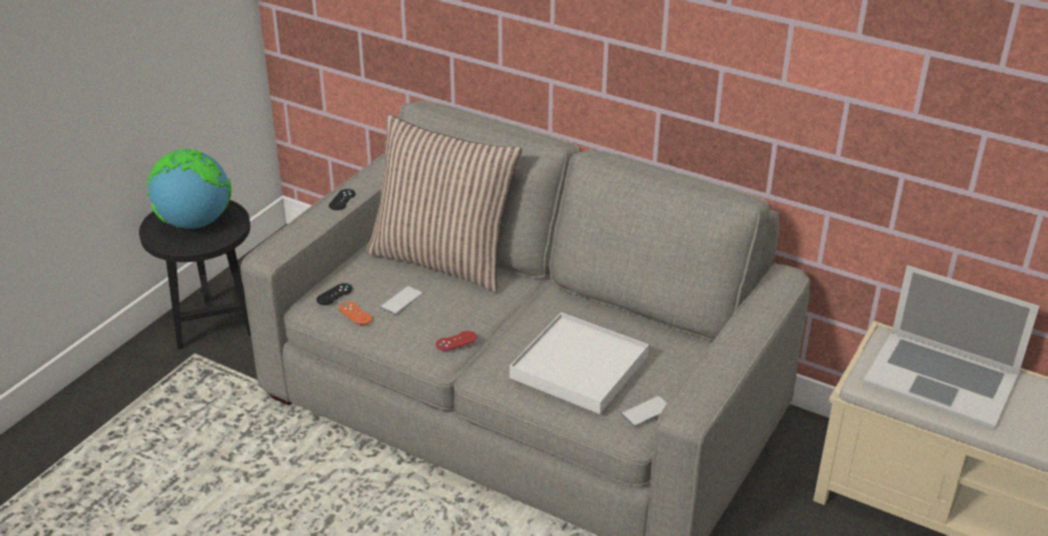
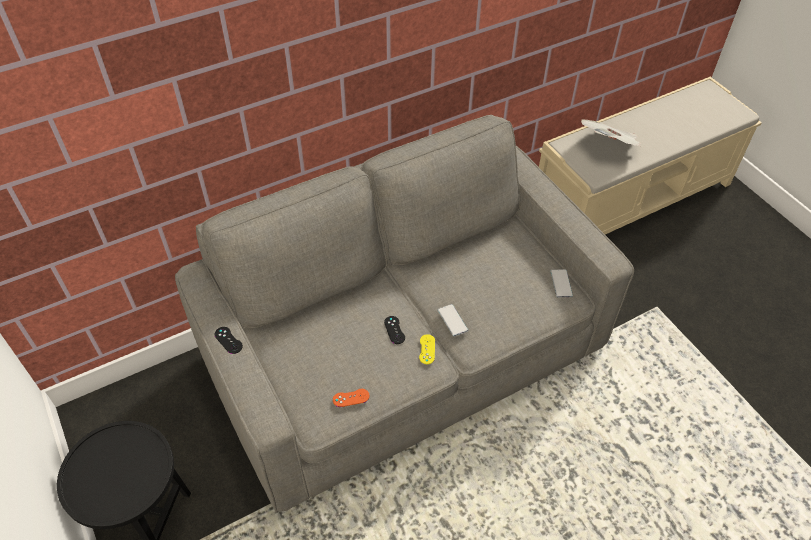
camera: 60 degrees left, 15 degrees up
globe [147,148,231,229] -> none
black game controller [316,283,353,305] -> black game controller moved to [384,316,405,344]
pillow [366,114,522,292] -> none
phone [380,286,423,315] -> phone moved to [438,304,468,336]
red game controller [436,331,477,351] -> yellow game controller [419,334,435,364]
white tray [509,312,649,414] -> none
laptop [863,265,1040,430] -> newspaper [581,119,641,147]

